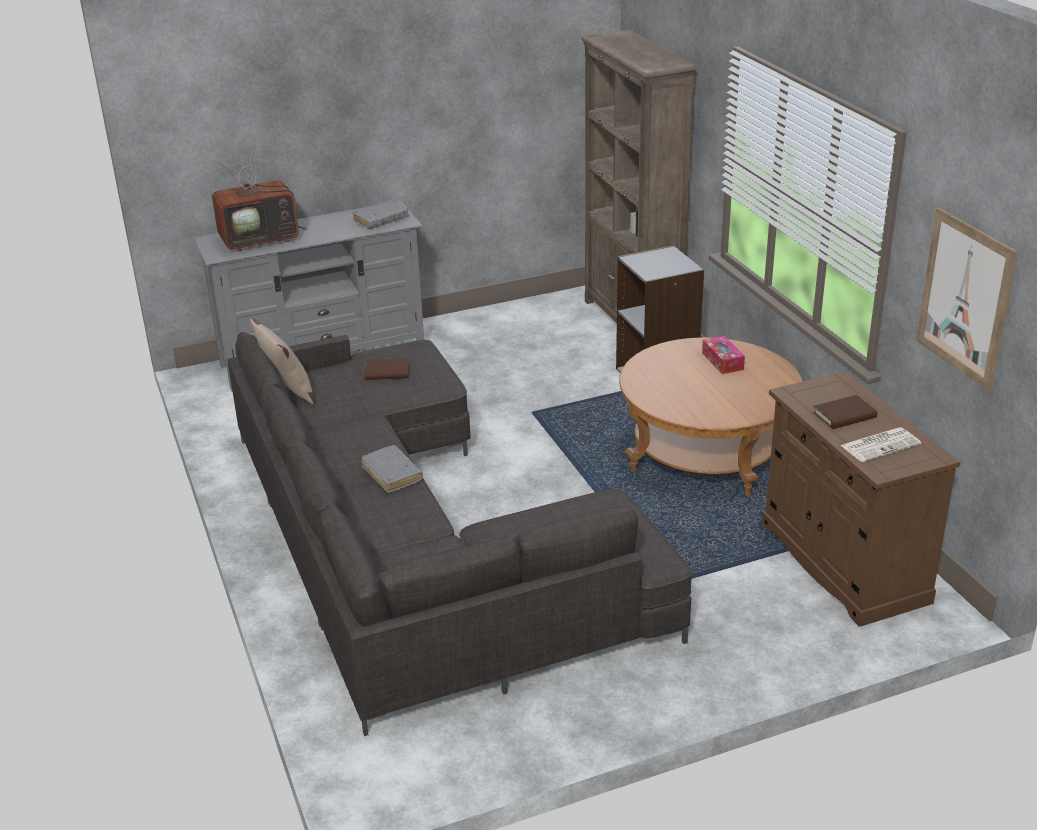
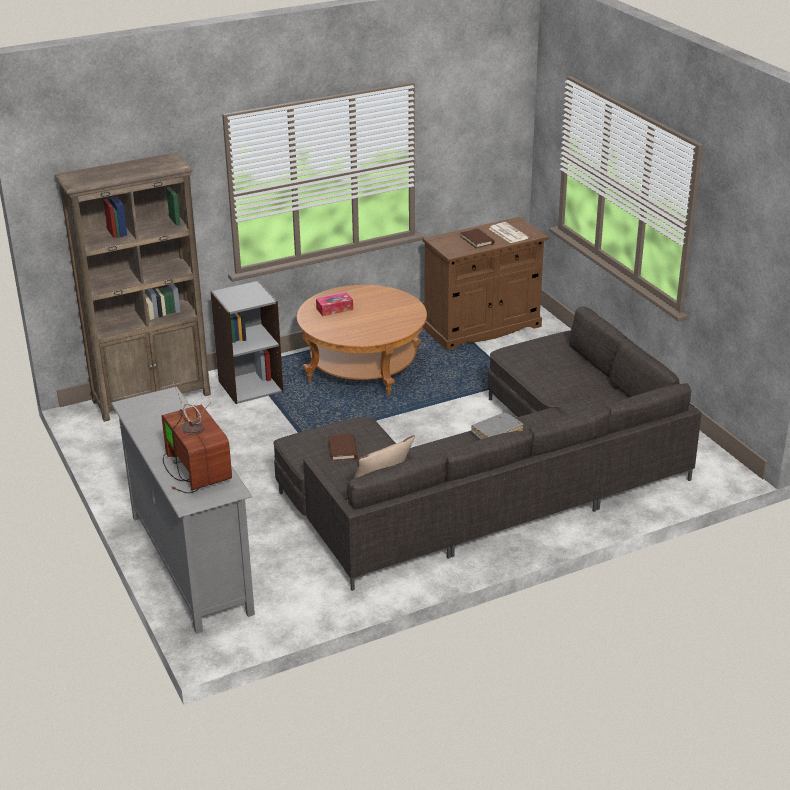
camera: 95 degrees left, 0 degrees up
grey book [352,200,408,229] -> none
picture [916,208,1018,392] -> none

